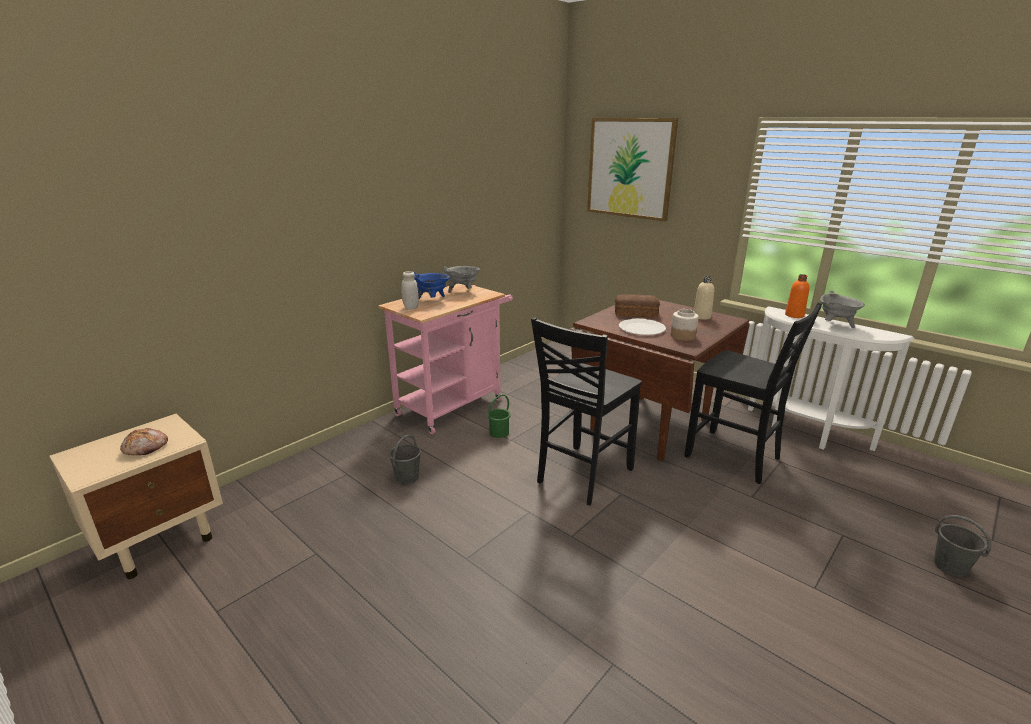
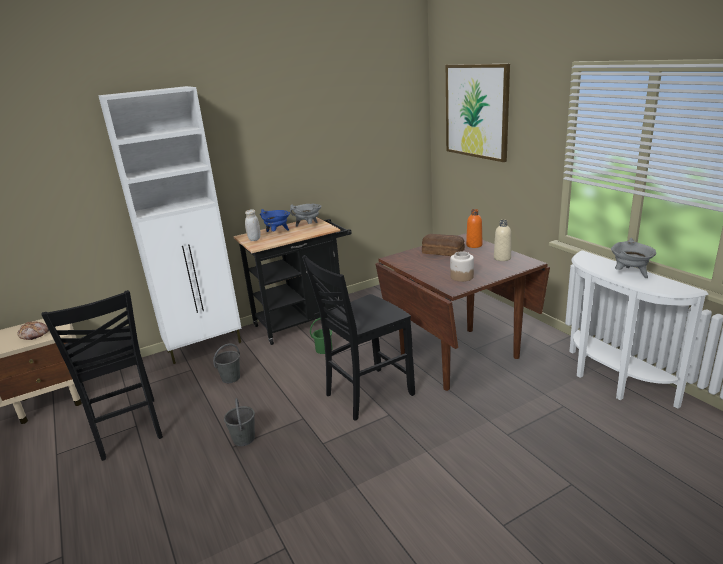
camera: 20 degrees right, 0 degrees up
pink cart [378,284,513,434] -> black cart [233,217,351,345]
white plate [619,319,666,335] -> none
black chair [684,302,822,484] -> black chair moved to [41,290,163,461]
orange bottle [785,274,810,318] -> orange bottle moved to [466,209,482,248]
grey bucket [934,515,991,577] -> grey bucket moved to [224,398,255,446]
none -> white cabinet [98,86,242,364]

